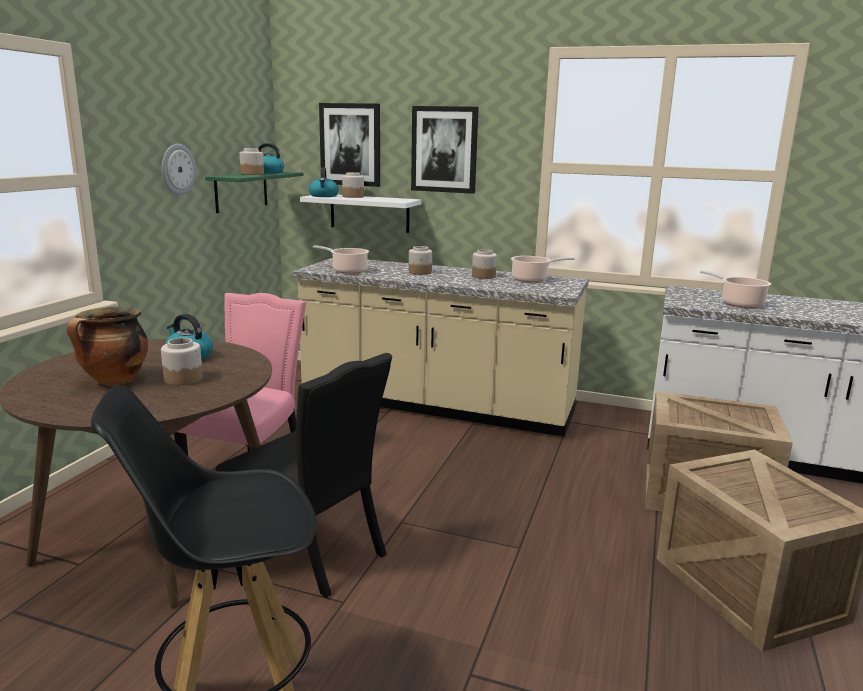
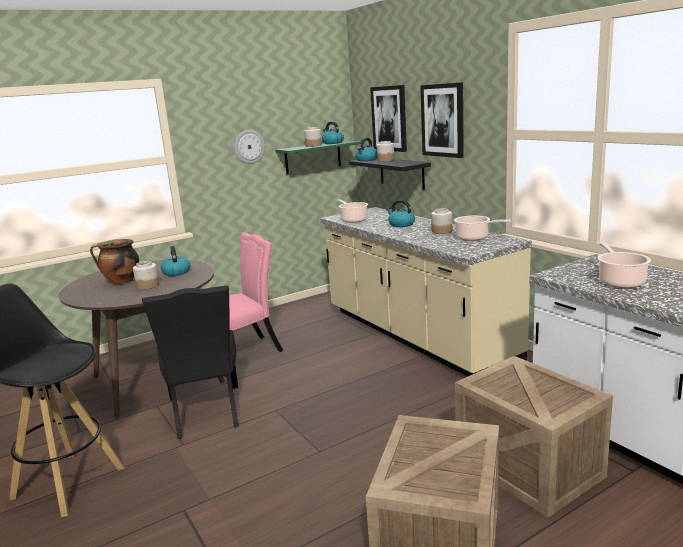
camera: 40 degrees right, 0 degrees up
white shelf [300,195,421,233] -> black shelf [349,159,431,190]
jar [409,246,432,275] -> kettle [386,200,415,227]

